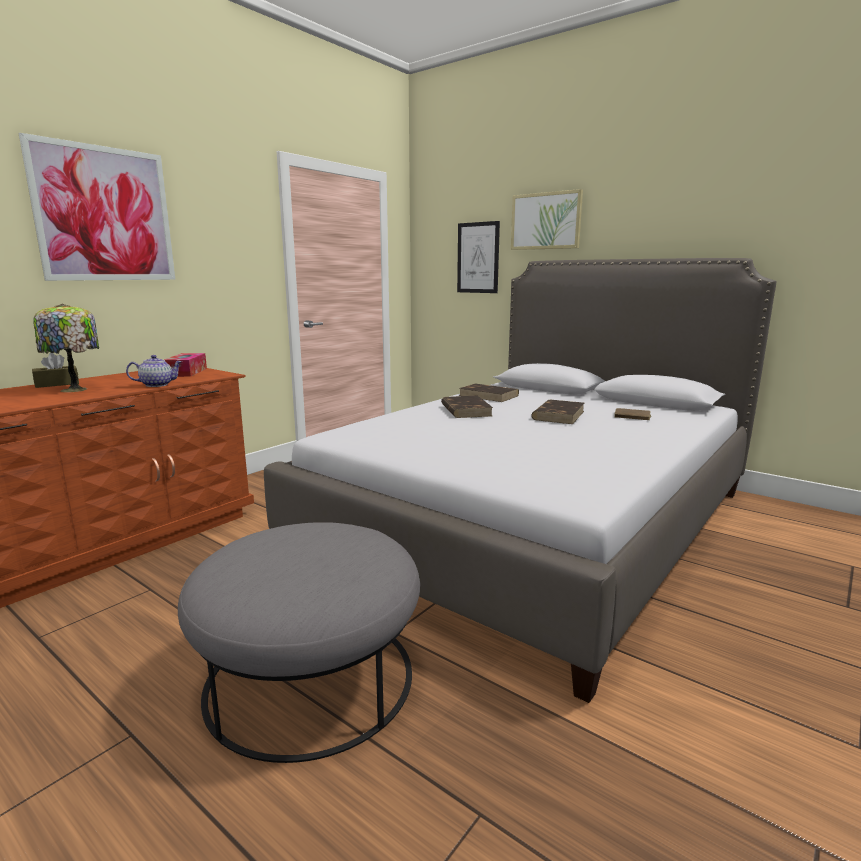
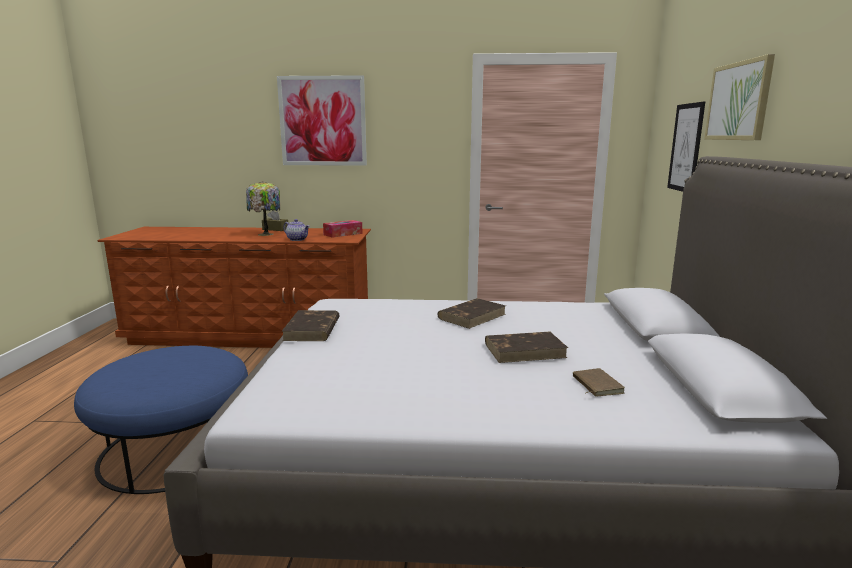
camera: 55 degrees right, 0 degrees up
grey ottoman [178,522,420,763] -> blue ottoman [74,346,248,494]
brown book [459,384,519,402] -> brown book moved to [282,310,340,341]

